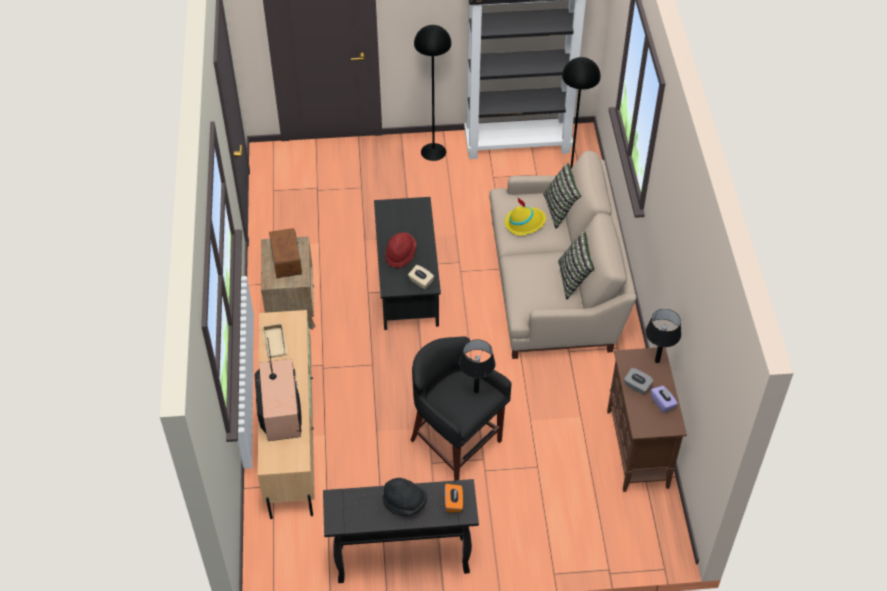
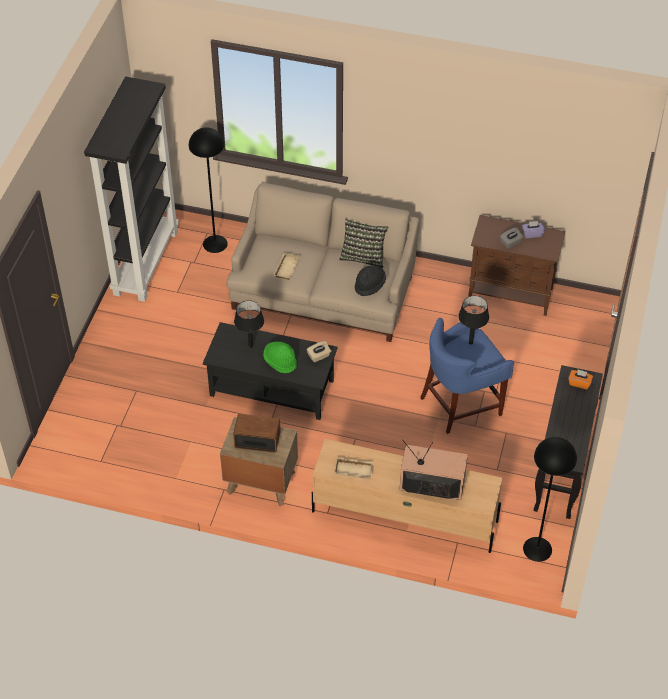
camera: 70 degrees left, 0 degrees up
black hat [382,478,427,516] -> black hat moved to [355,266,386,296]
red hat [385,232,417,269] -> green hat [263,342,297,373]
black stool [410,337,511,481] -> blue stool [420,318,514,434]
black floor lamp [414,25,451,161] -> black floor lamp moved to [523,437,577,562]
yellow hat [505,197,546,236] -> beige tray [274,253,300,280]
pillow [543,163,581,229] -> none
black table lamp [645,309,681,363] -> black table lamp moved to [234,300,264,348]

